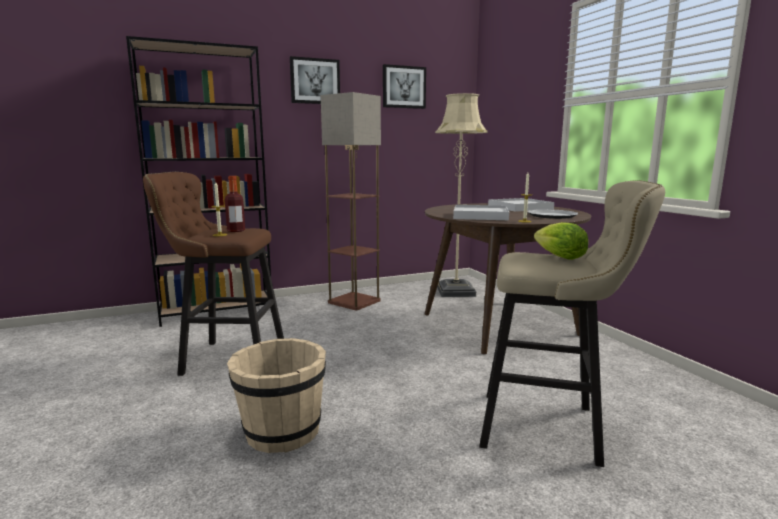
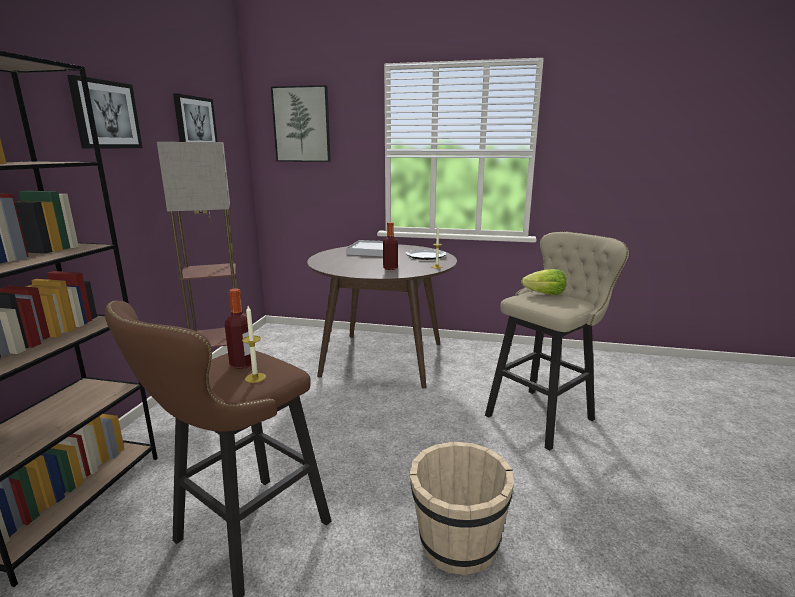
camera: 55 degrees left, 5 degrees up
beige floor lamp [435,93,488,297] -> none
white tray [453,205,509,220] -> bottle [383,222,398,270]
none -> picture [271,85,331,162]

